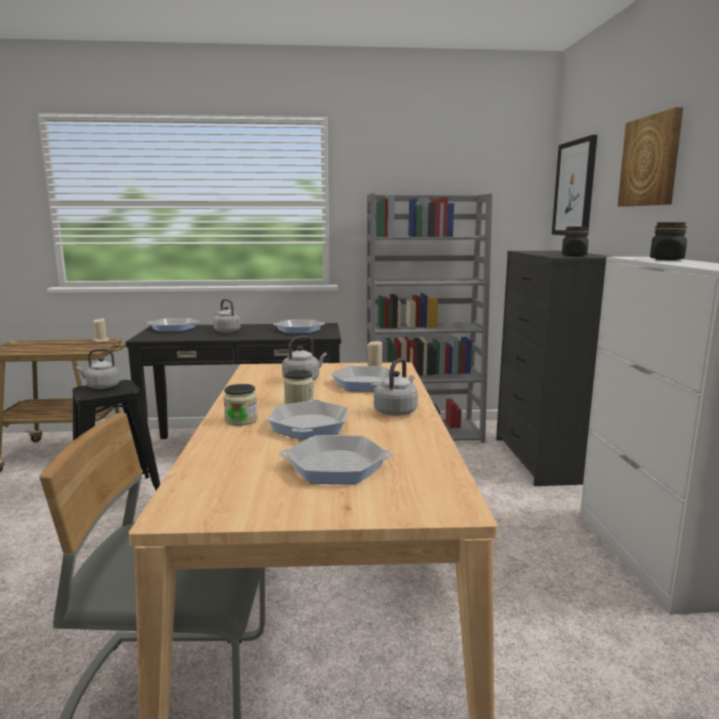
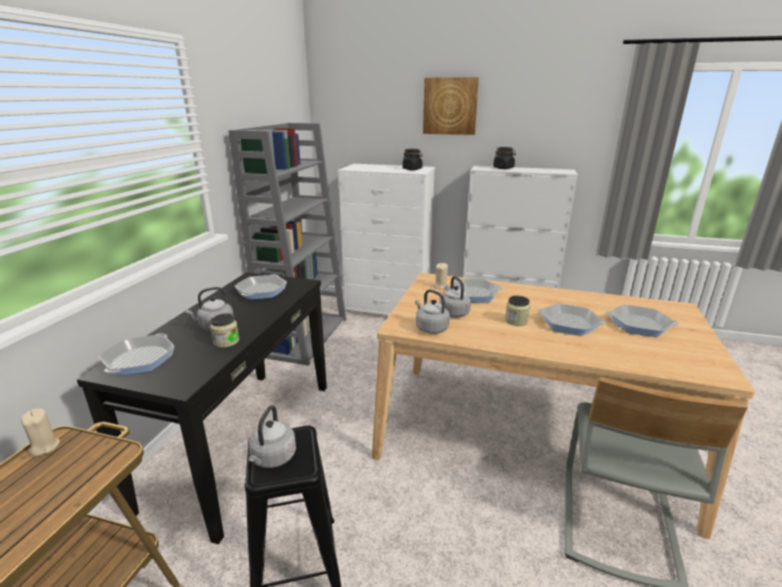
camera: 70 degrees left, 10 degrees up
jar [223,384,258,426] -> jar moved to [210,314,239,348]
frying pan [279,435,393,484] -> frying pan turned 90 degrees clockwise [606,305,679,337]
grey kettle [374,358,418,416] -> grey kettle moved to [415,289,450,334]
black dresser [496,251,614,486] -> white dresser [337,164,435,315]
picture [552,135,597,237] -> none

